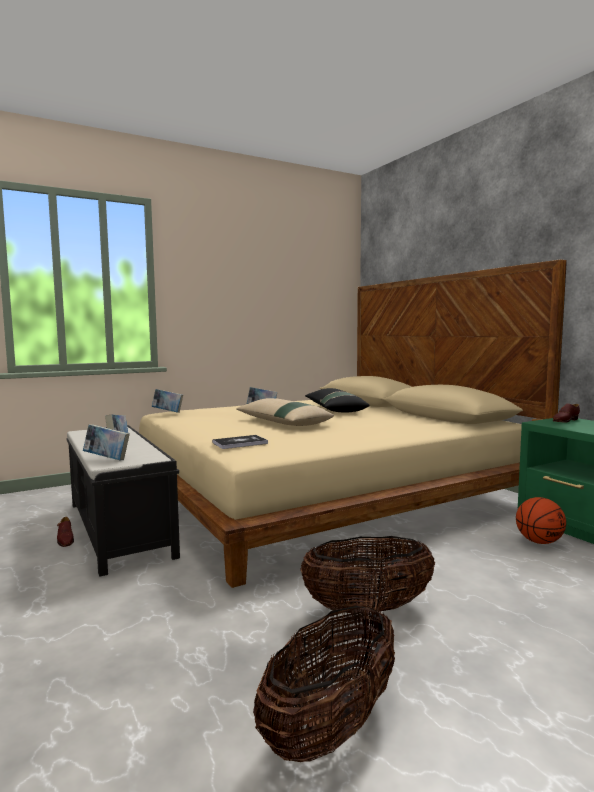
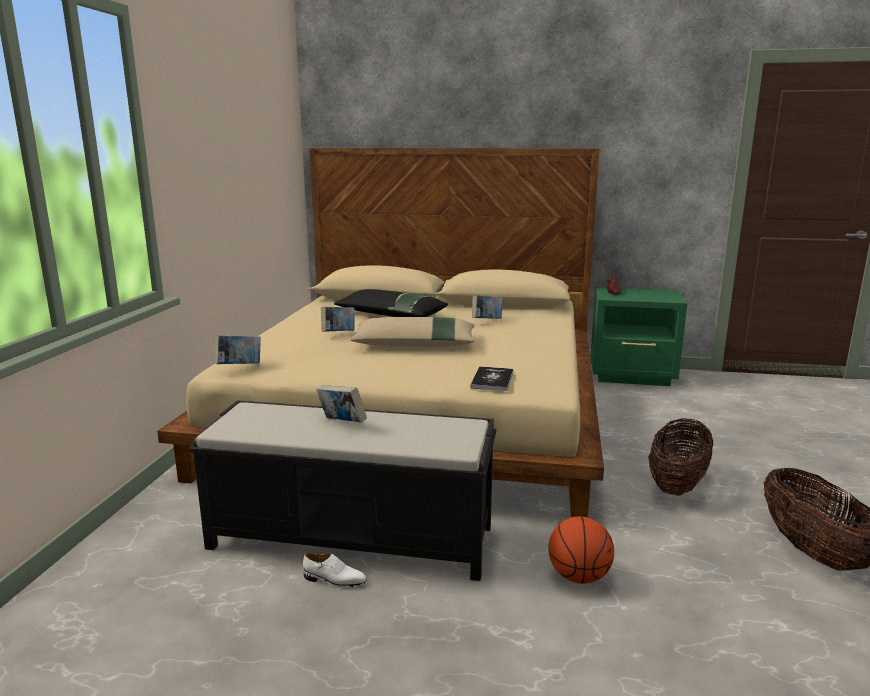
camera: 50 degrees left, 10 degrees up
brown shoe [57,517,74,547] -> white shoe [303,553,367,588]
book [83,424,130,461] -> book moved to [472,295,503,319]
basketball [516,497,566,544] -> basketball moved to [548,516,614,584]

